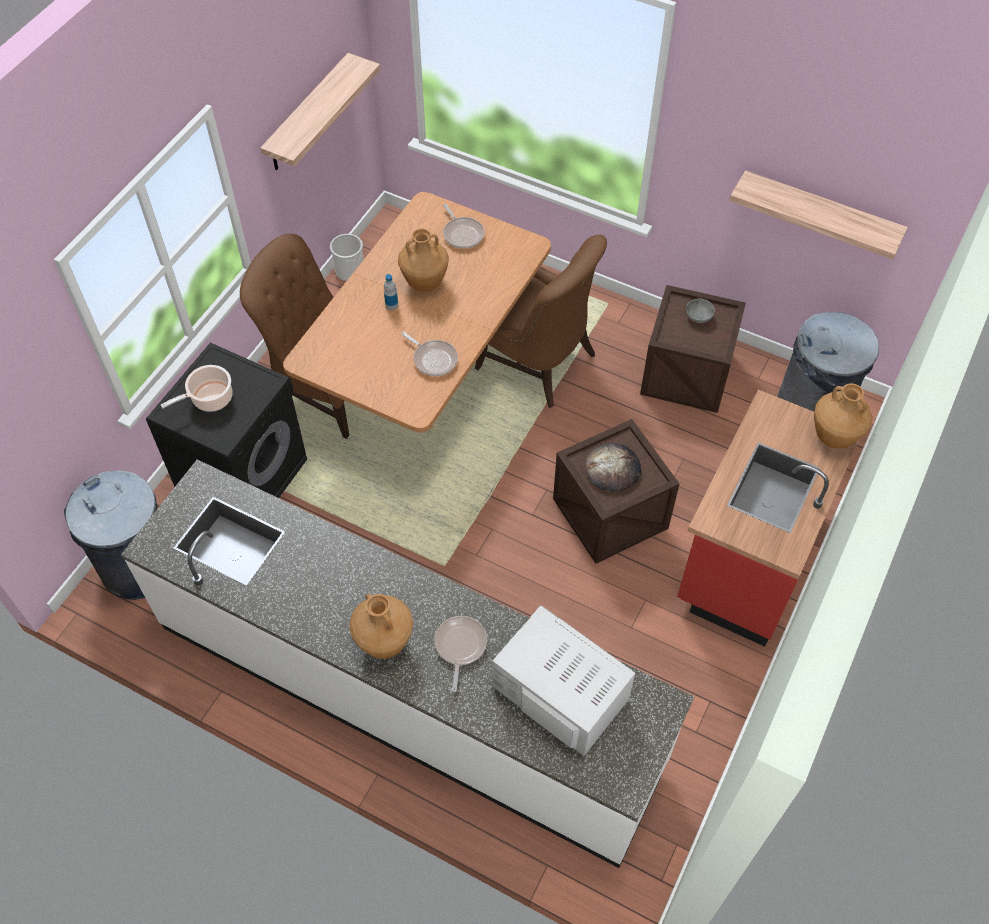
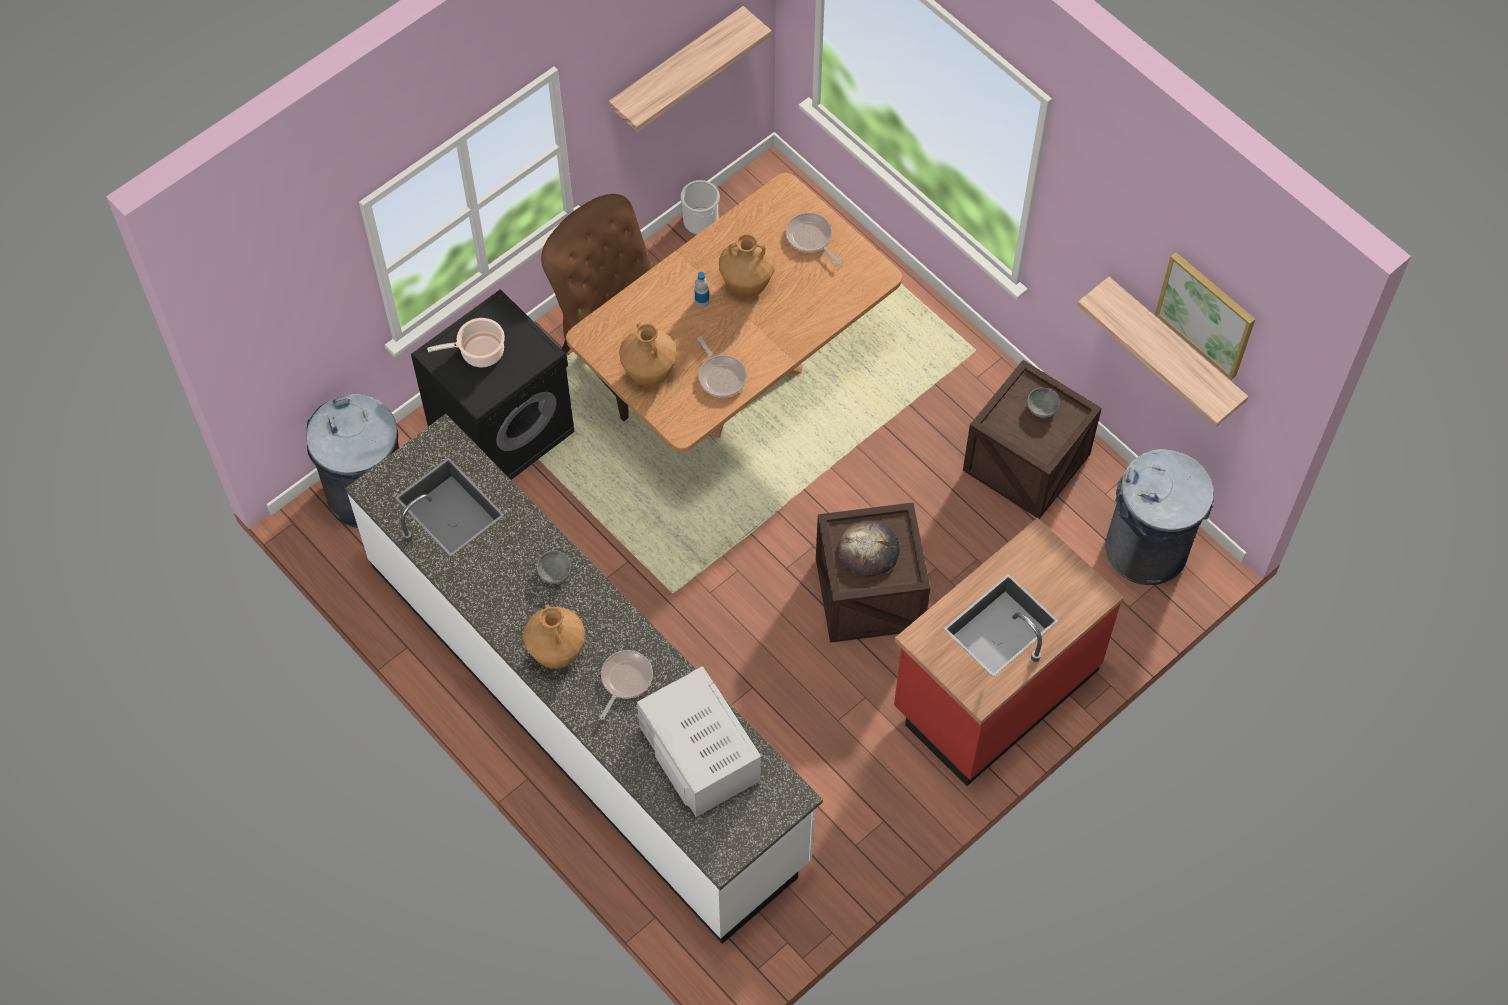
camera: 20 degrees right, 5 degrees up
frying pan [443,204,484,249] -> frying pan turned 150 degrees clockwise [786,213,841,265]
brown chair [475,234,607,408] -> none
brown vase [814,383,873,449] -> brown vase moved to [619,323,677,387]
none -> grey bowl [537,550,571,584]
none -> picture [1155,252,1255,380]

